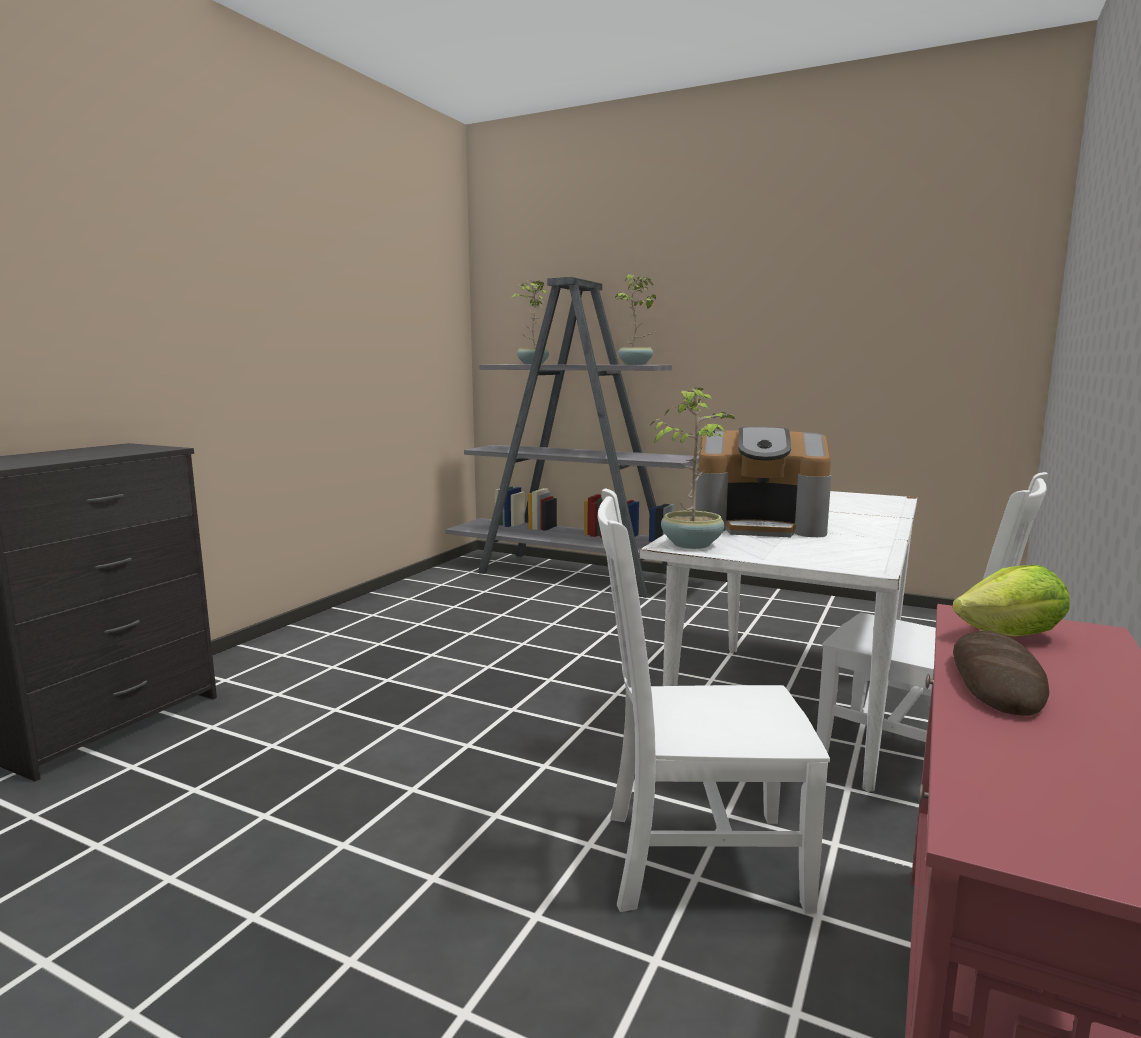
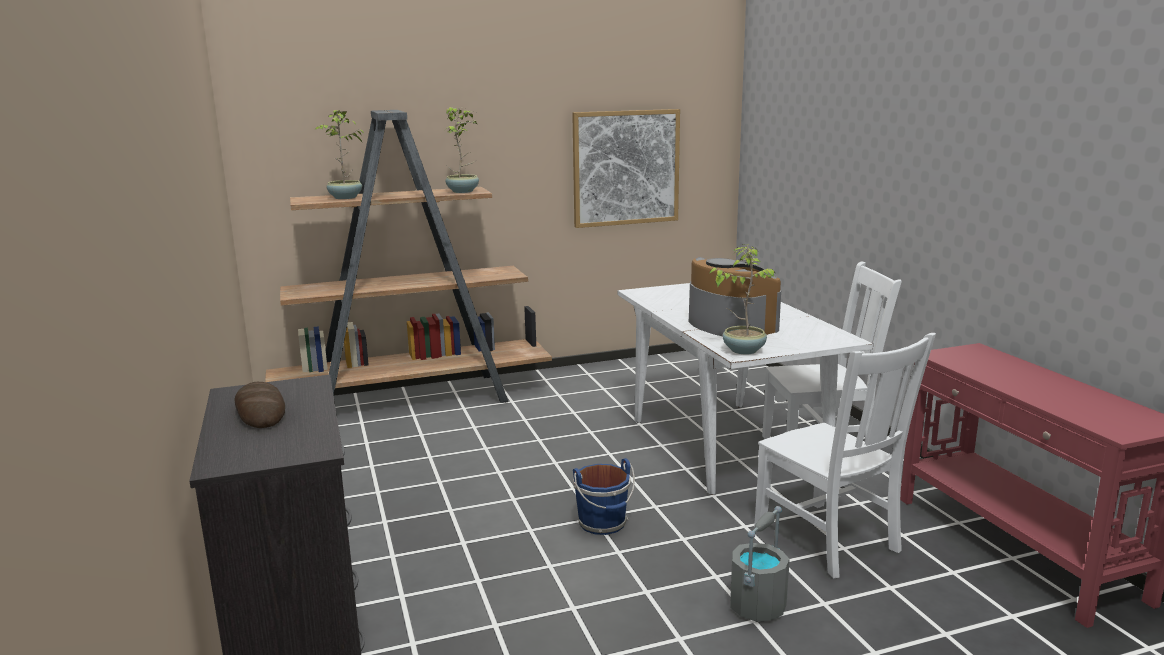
camera: 45 degrees left, 5 degrees up
grey bookcase [445,277,699,598] -> brown bookcase [265,110,552,403]
white chair [598,488,830,914] -> white chair turned 75 degrees counterclockwise [754,333,936,578]
coffee machine [695,427,831,537] -> coffee machine turned 90 degrees counterclockwise [689,257,781,336]
lettuce [953,565,1070,637] -> none
bread [953,631,1049,716] -> bread moved to [235,382,285,428]
none -> picture [572,109,680,228]
none -> blue bucket [573,458,635,535]
none -> grey bucket [730,506,790,622]

